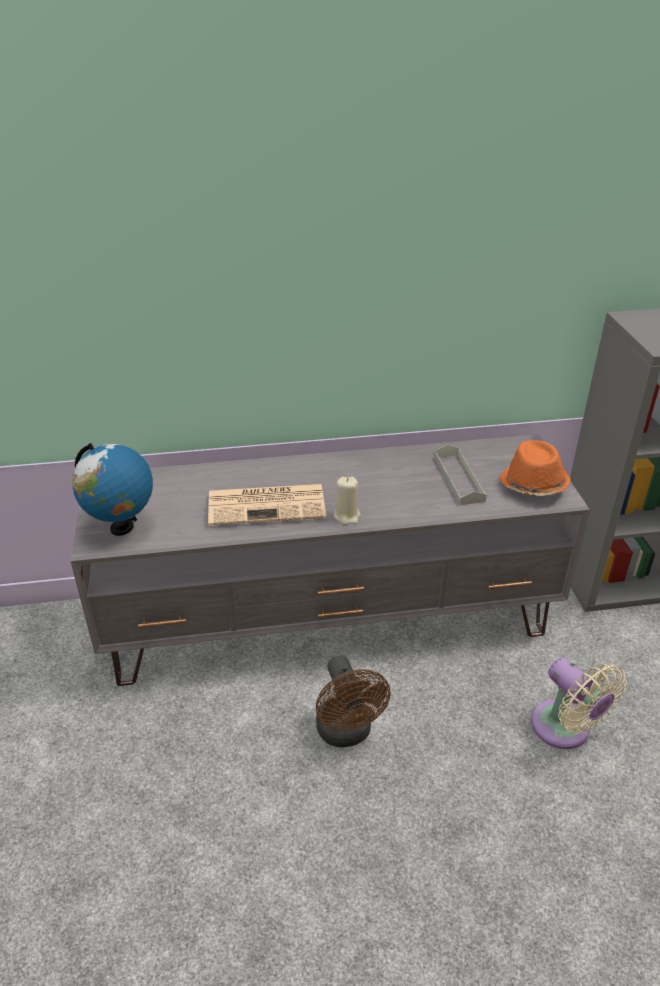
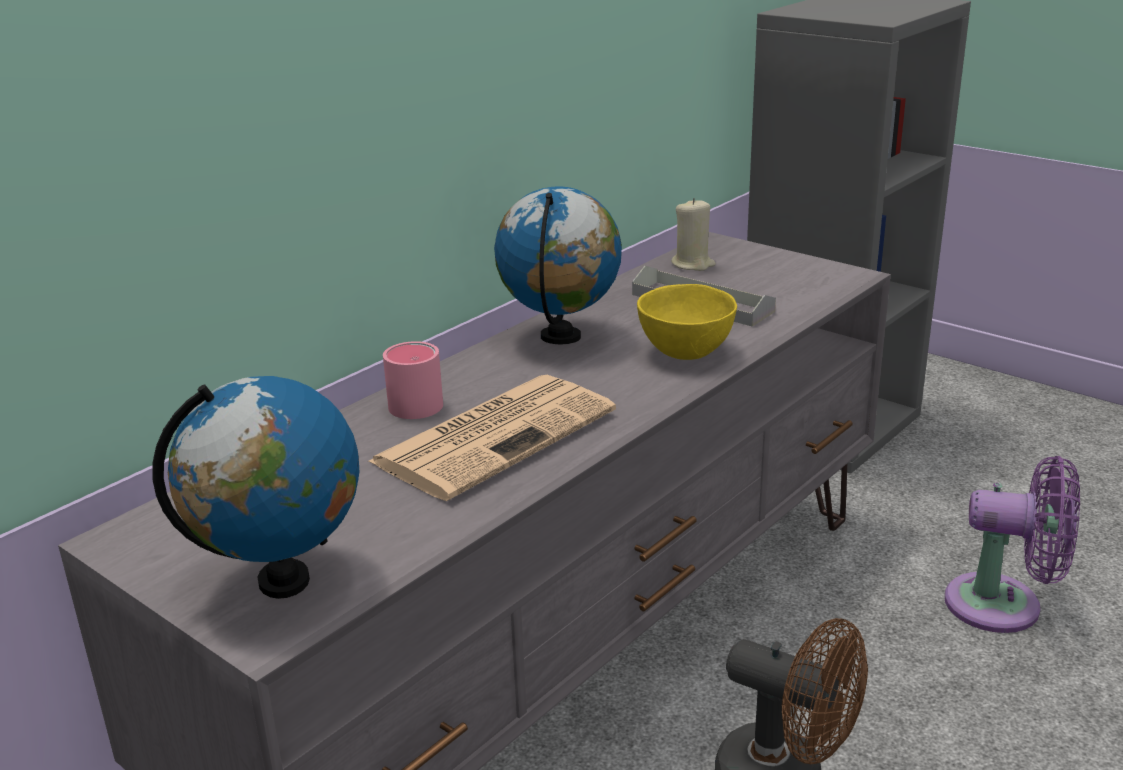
camera: 40 degrees left, 10 degrees down
beige candle [334,477,361,524] -> beige candle moved to [671,198,716,271]
orange hat [499,440,571,496] -> none
beige fan [531,658,627,749] -> purple fan [945,456,1080,633]
none -> pink mug [383,341,443,419]
none -> globe [494,186,622,345]
none -> yellow bowl [637,284,737,360]

